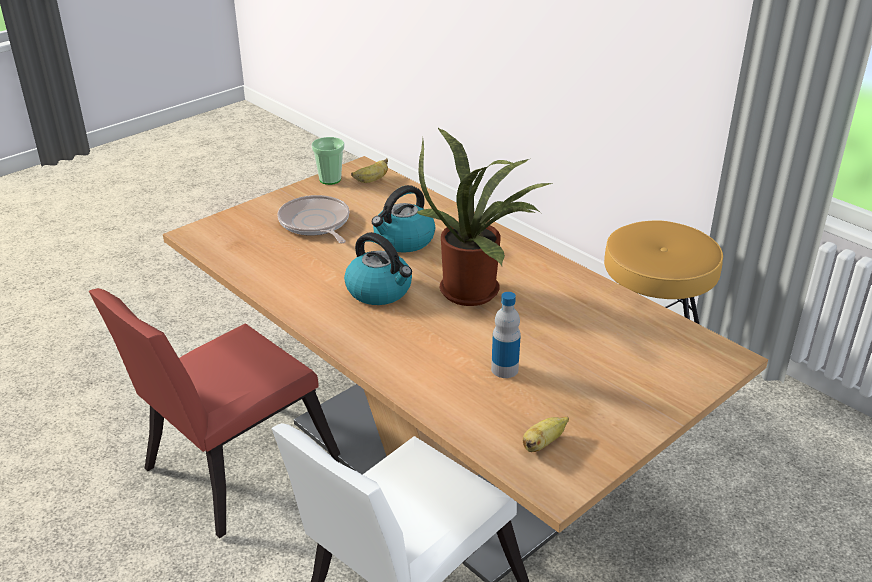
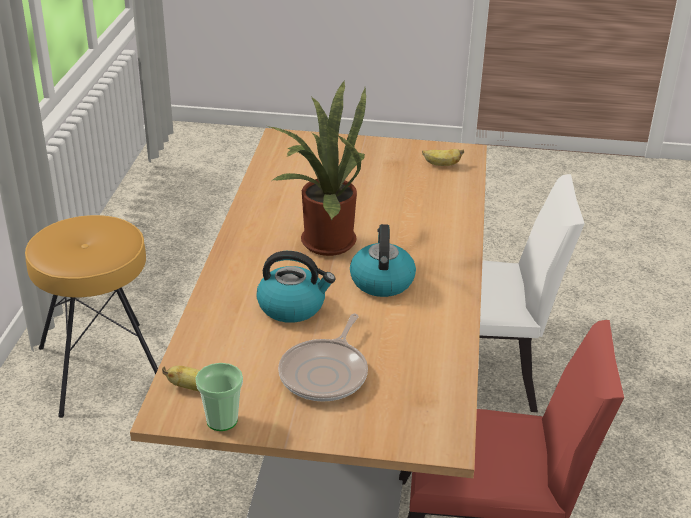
camera: 130 degrees left, 0 degrees up
bottle [491,292,521,378] -> none

